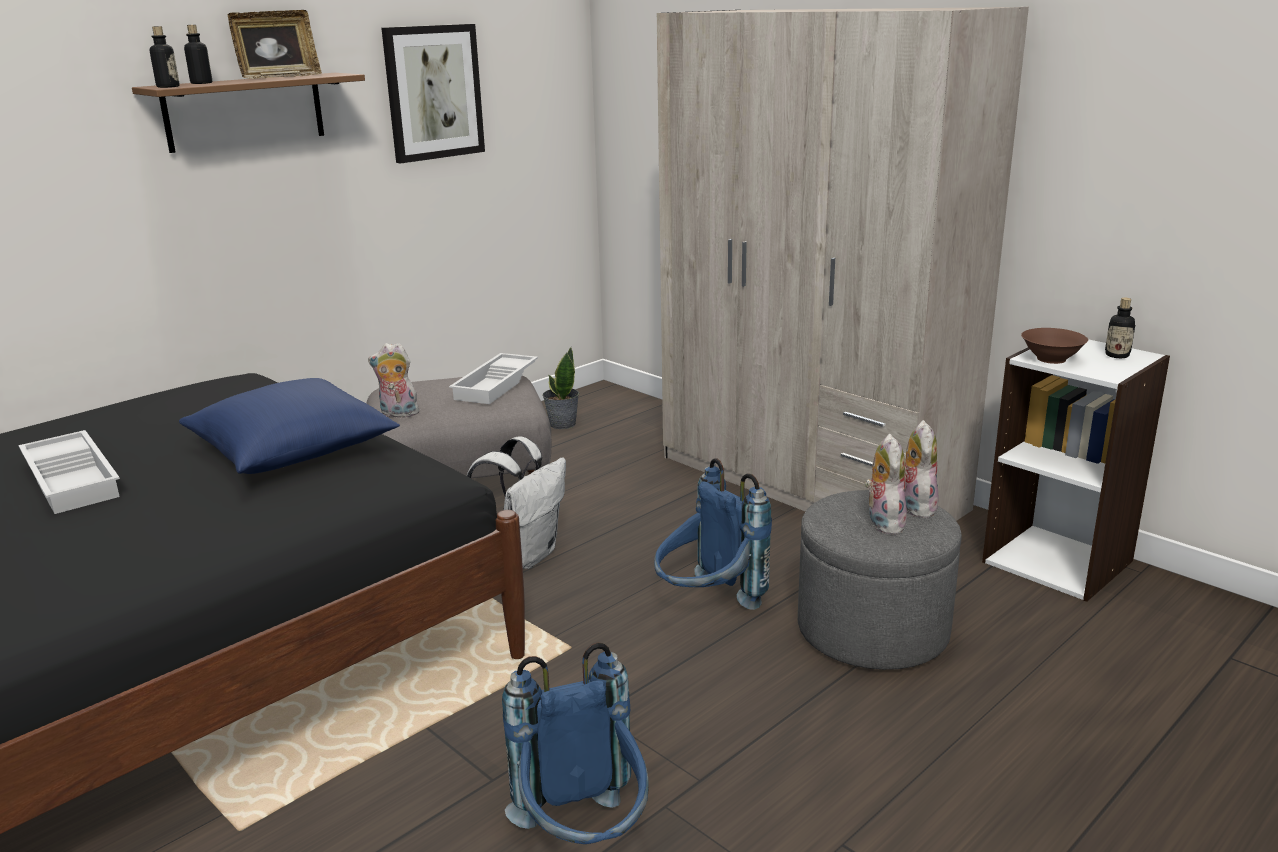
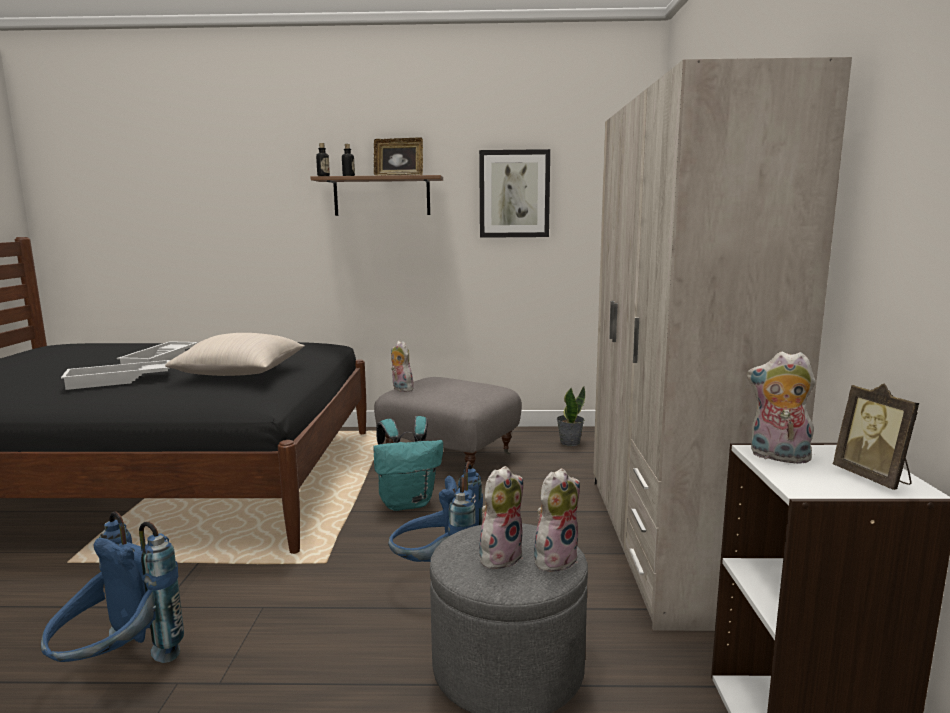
camera: 45 degrees right, 10 degrees down
blue pillow [179,378,400,474] -> beige pillow [165,333,305,376]
white tray [449,353,538,404] -> white tray moved to [61,360,170,390]
white backpack [467,436,566,569] -> turquoise backpack [373,416,443,511]
brown bowl [1021,328,1088,364] -> plush toy [747,351,816,464]
bottle [1105,298,1135,358] -> picture frame [833,383,919,490]

